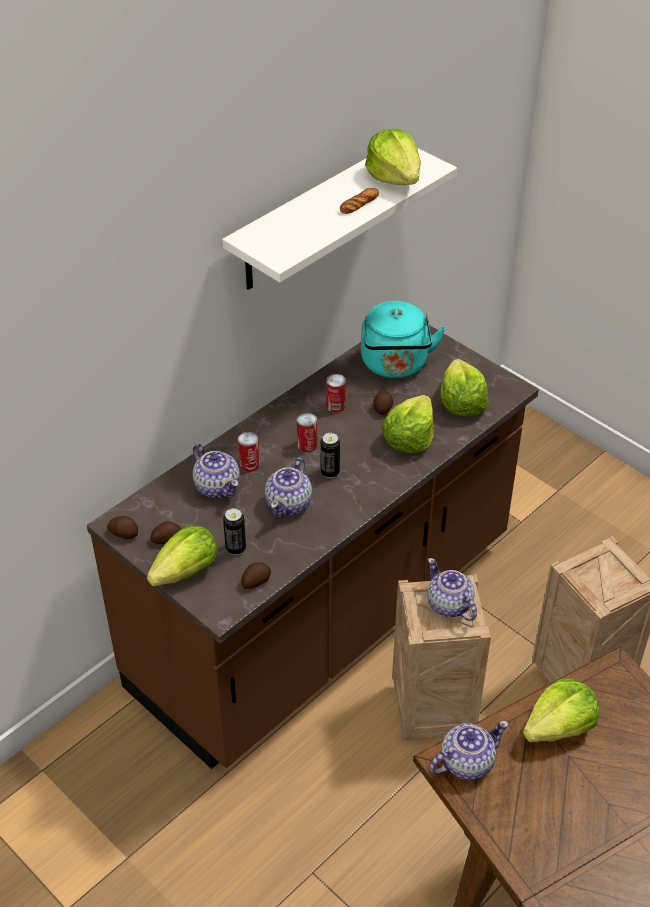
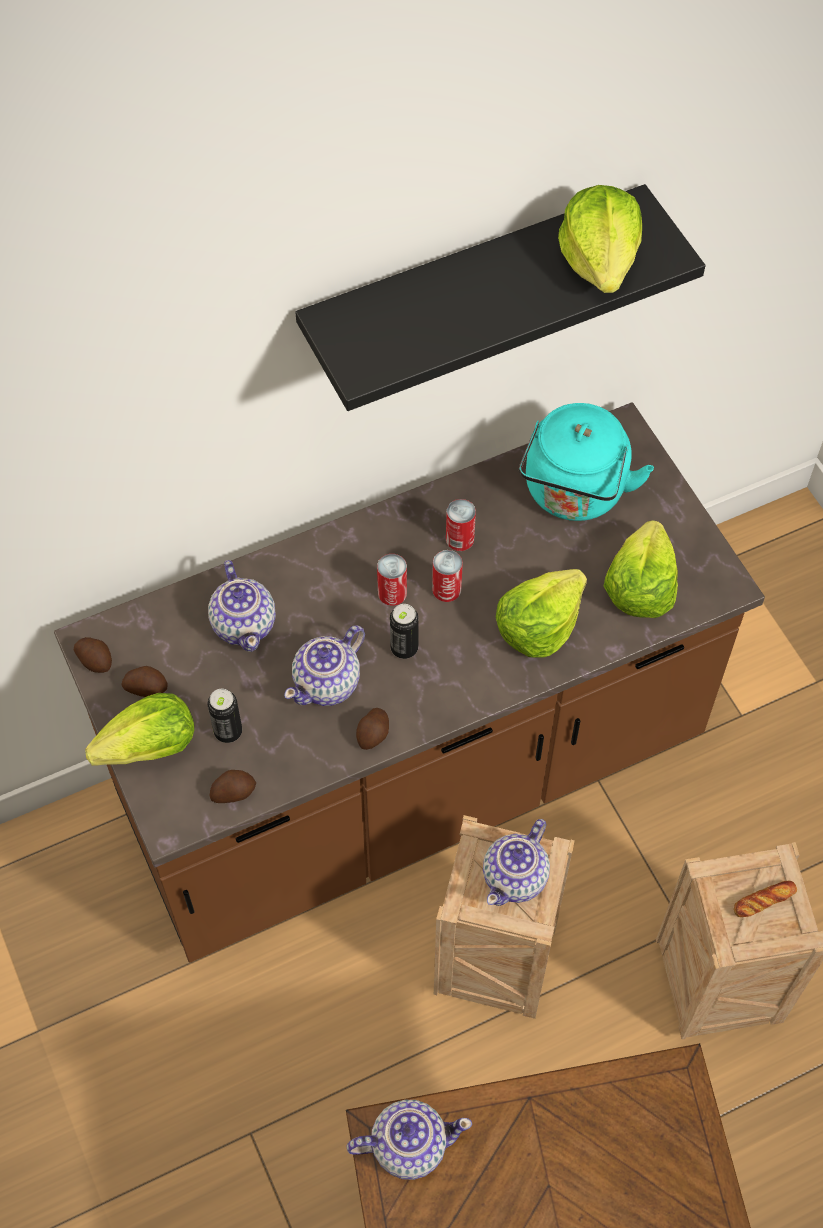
camera: 20 degrees right, 15 degrees up
white shelf [222,148,457,290] -> black shelf [295,184,705,411]
can [238,432,260,472] -> can moved to [432,550,463,602]
bread [340,188,379,214] -> bread moved to [734,881,797,917]
potato [373,390,394,415] -> potato moved to [356,708,389,750]
teapot [427,558,477,621] -> teapot turned 135 degrees counterclockwise [483,819,550,906]
lettuce [523,678,599,742] -> none

